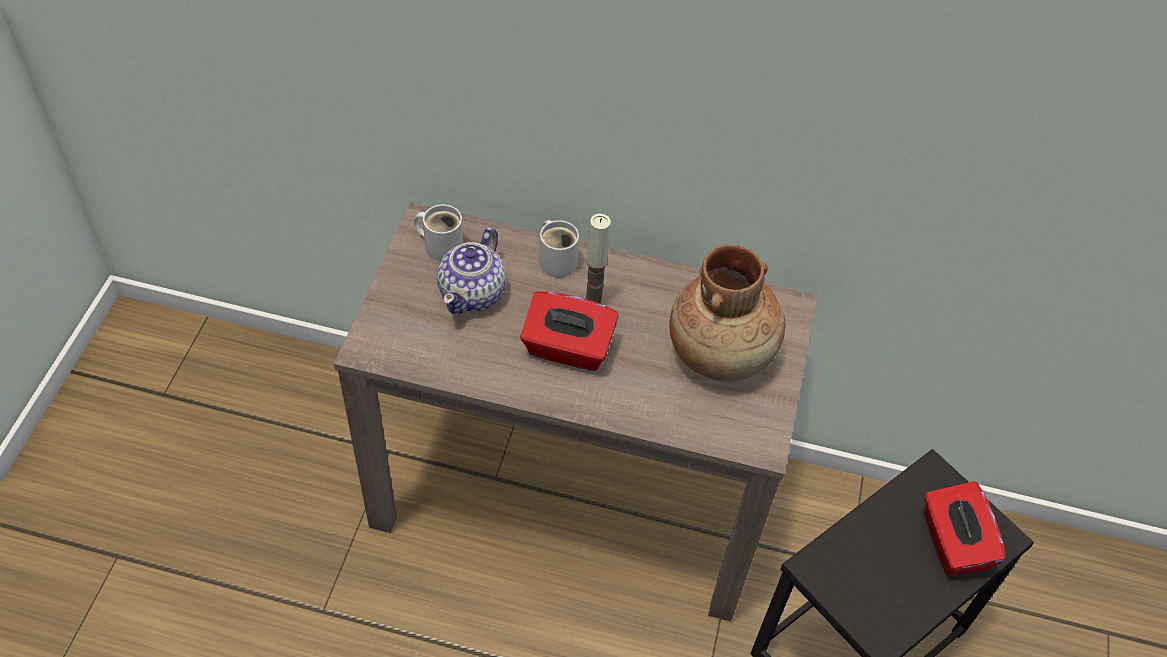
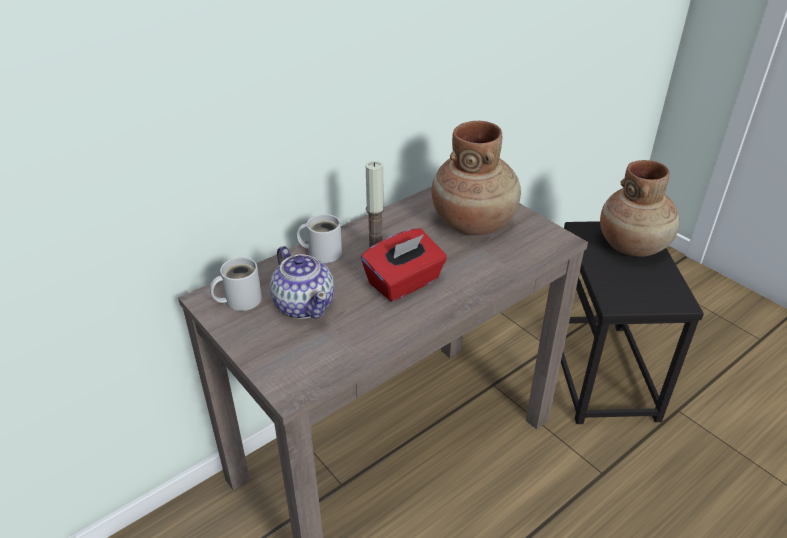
camera: 50 degrees left, 15 degrees down
red tissue box [925,481,1006,575] -> brown vase [600,160,680,257]

